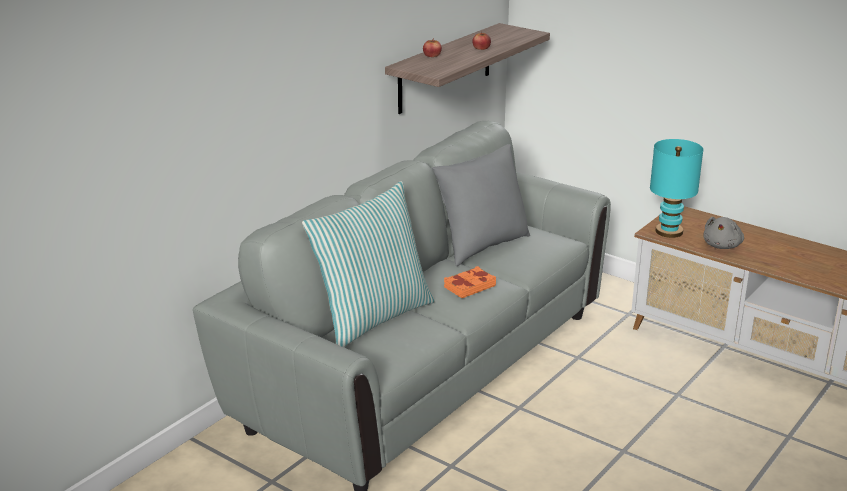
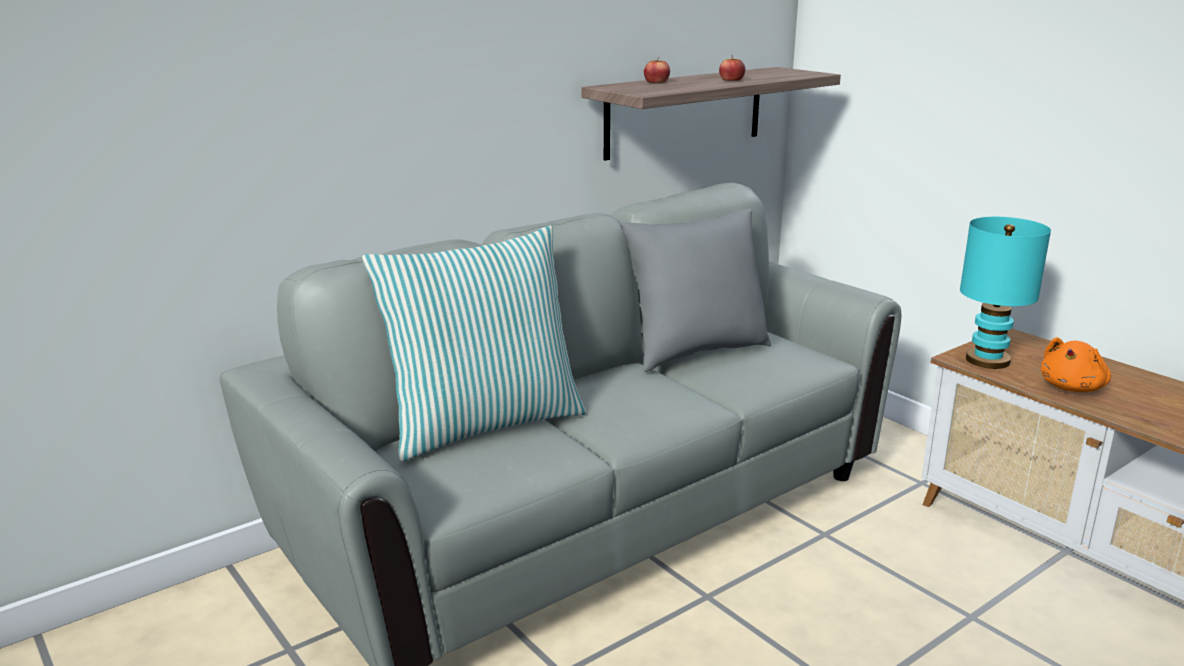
camera: 15 degrees right, 5 degrees down
orange book [444,266,496,298] -> none
grey plush toy [704,217,744,249] -> orange plush toy [1041,337,1111,392]

